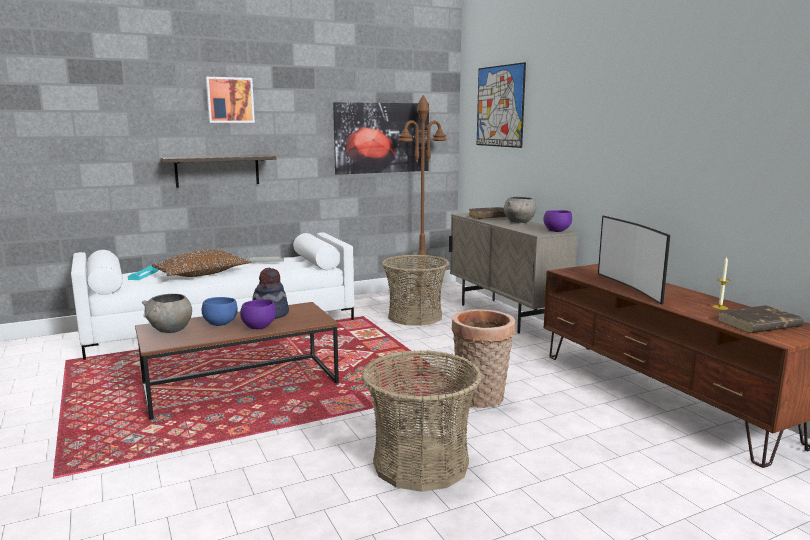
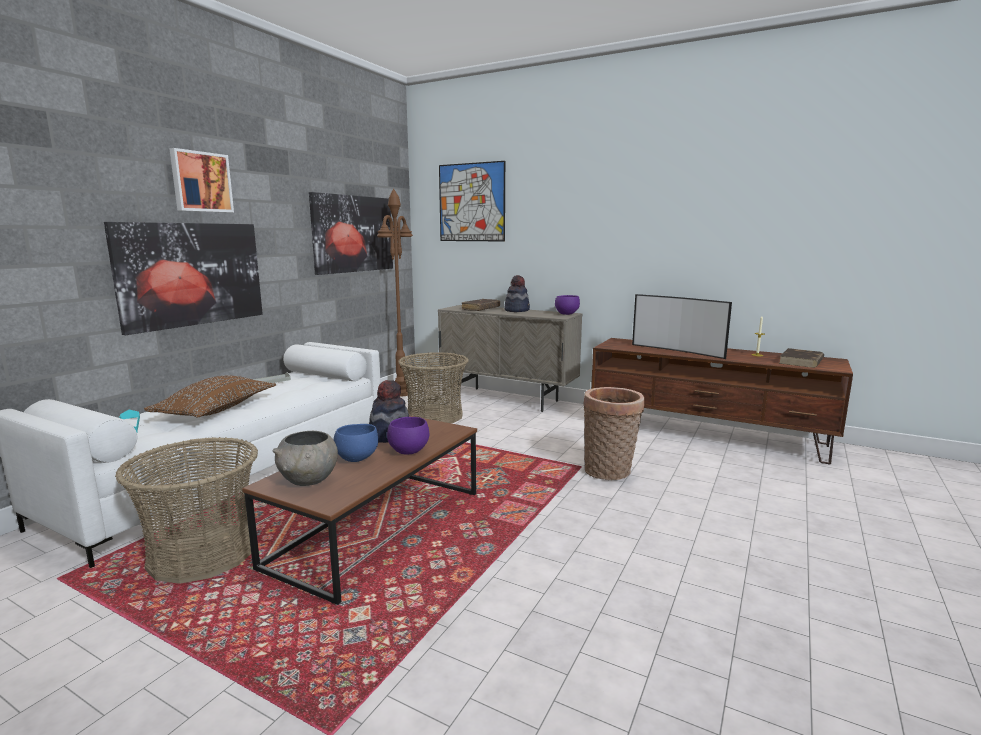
camera: 35 degrees left, 0 degrees up
shelf [161,154,276,188] -> picture [104,222,263,335]
basket [362,350,482,492] -> basket moved to [115,437,258,584]
grey bowl [504,197,536,223] -> hat [505,275,530,312]

